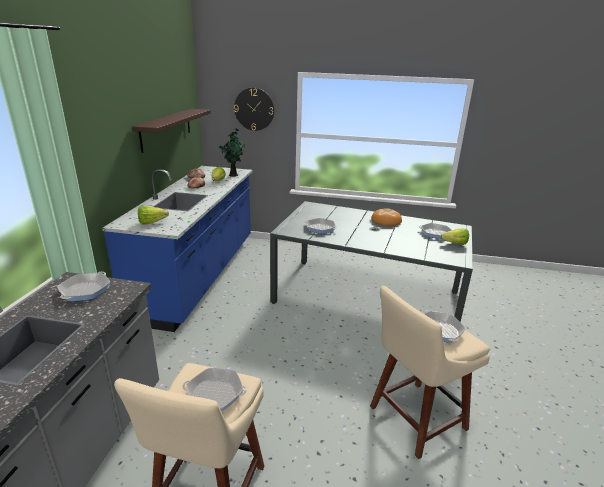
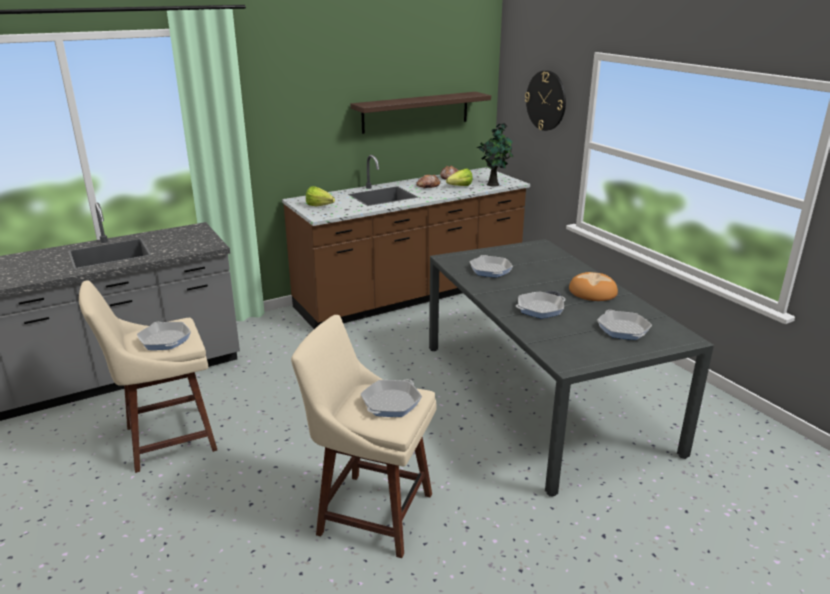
camera: 50 degrees right, 0 degrees up
frying pan [57,272,110,301] -> frying pan moved to [516,291,565,318]
blue counter [102,166,253,332] -> brown counter [282,155,530,329]
lettuce [441,229,469,245] -> none

